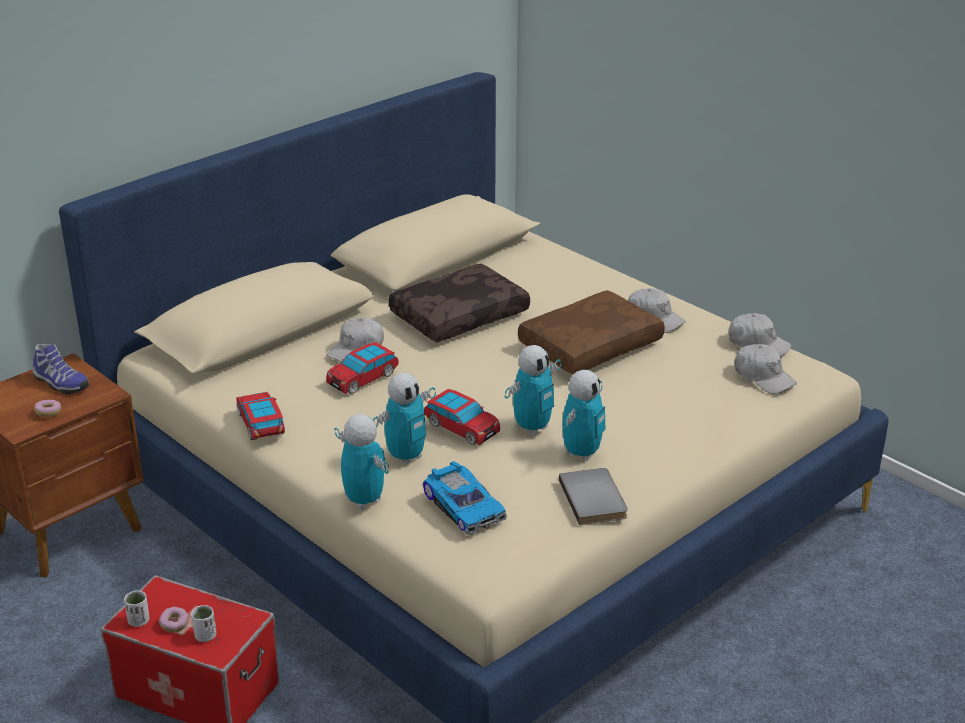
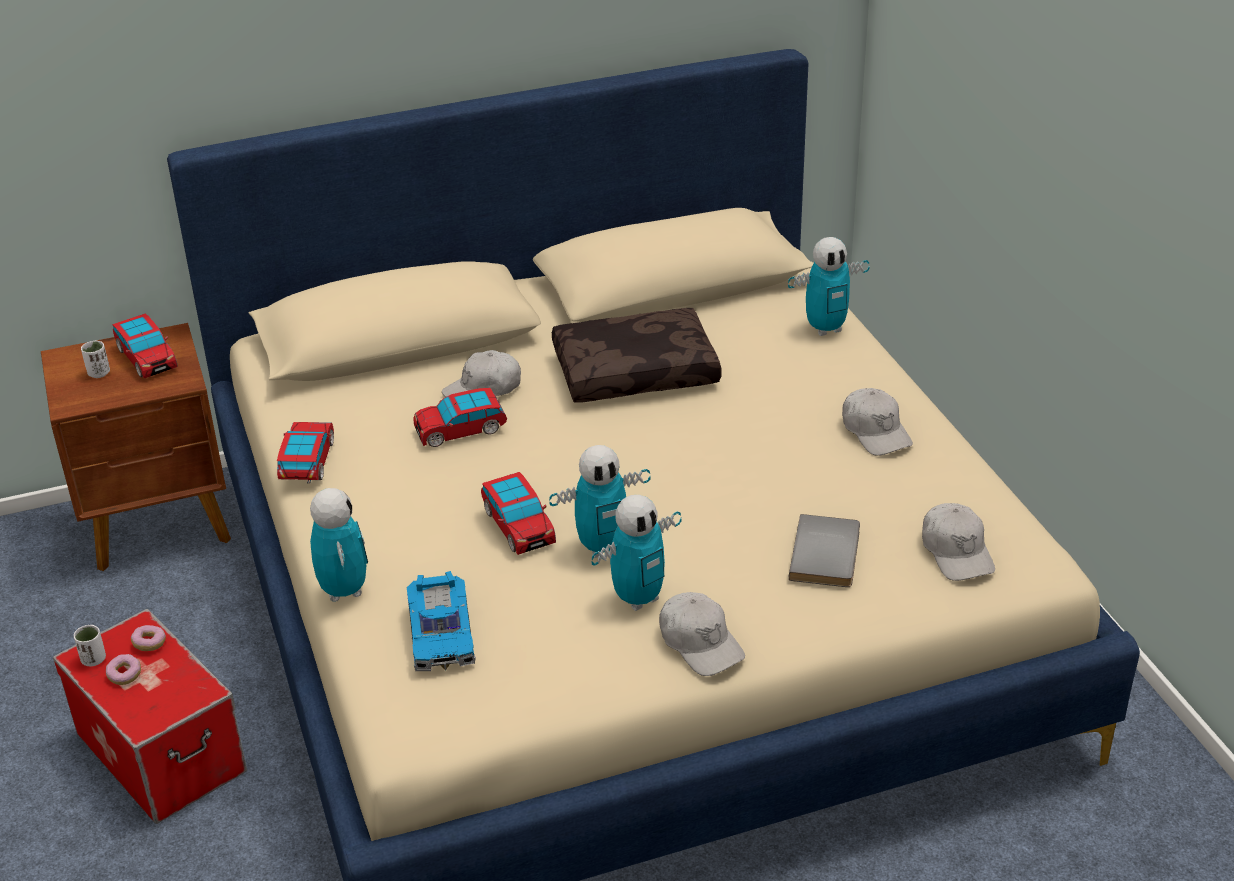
camera: 25 degrees right, 5 degrees up
shoe [33,344,89,394] -> toy car [112,313,178,378]
donut [34,400,61,417] -> donut moved to [131,625,166,651]
white cup [191,605,216,642] -> white cup moved to [81,341,110,378]
toy robot [373,373,436,465] -> toy robot moved to [788,237,870,336]
brown pillow [518,290,665,375] -> none
grey book [559,468,628,525] -> grey book moved to [789,514,860,587]
white cap [729,313,792,357] -> white cap moved to [659,592,745,676]

